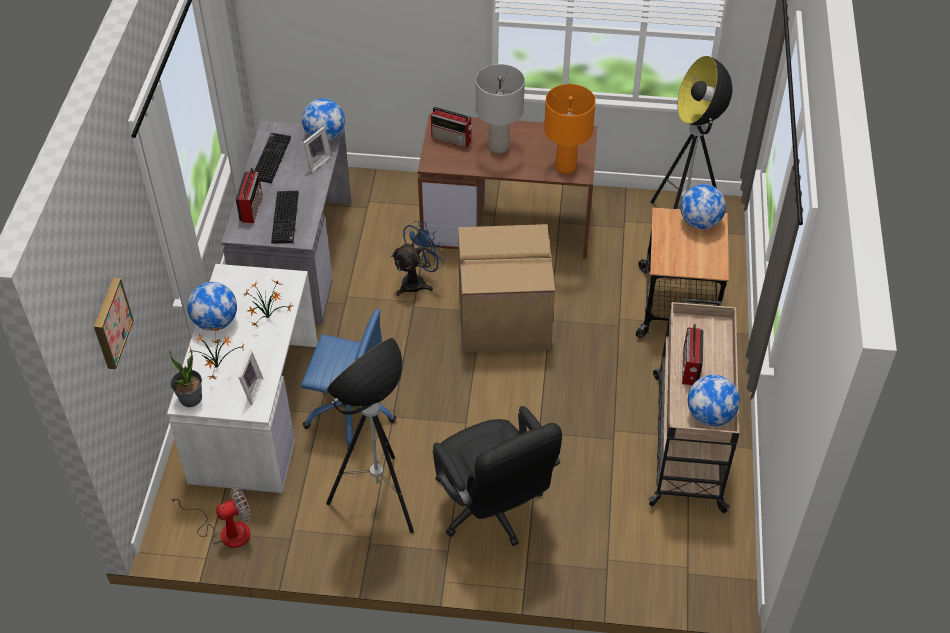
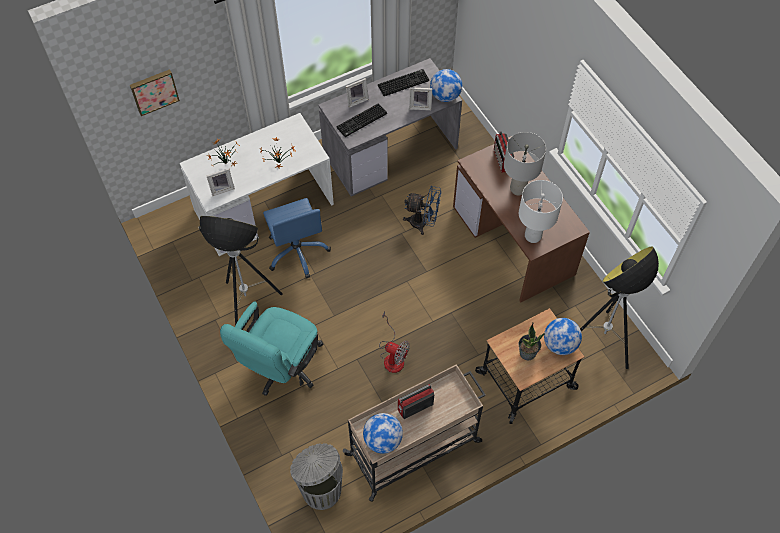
camera: 55 degrees right, 10 degrees up
potted plant [169,349,202,407] -> potted plant moved to [519,323,545,360]
fan [170,487,251,548] -> fan moved to [379,311,410,373]
globe [187,282,237,331] -> none
radio [236,167,262,223] -> picture frame [346,78,368,108]
black office chair [432,406,562,546] -> turquoise office chair [220,301,324,396]
cardboard box [458,224,555,353] -> none
orange table lamp [544,84,596,174] -> white table lamp [519,180,563,243]
none -> grey trash can [290,443,343,510]

